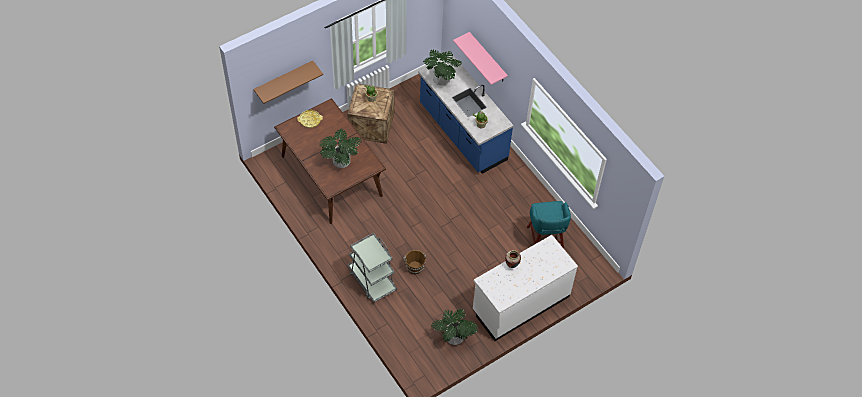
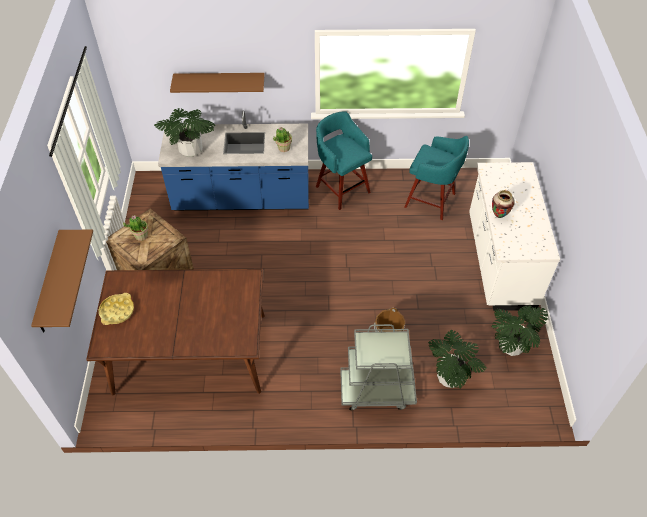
camera: 55 degrees left, 5 degrees down
potted plant [319,129,362,168] -> potted plant moved to [428,330,486,389]
pink shelf [453,32,508,85] -> brown shelf [170,73,265,93]
none -> turquoise stool [316,111,372,210]

